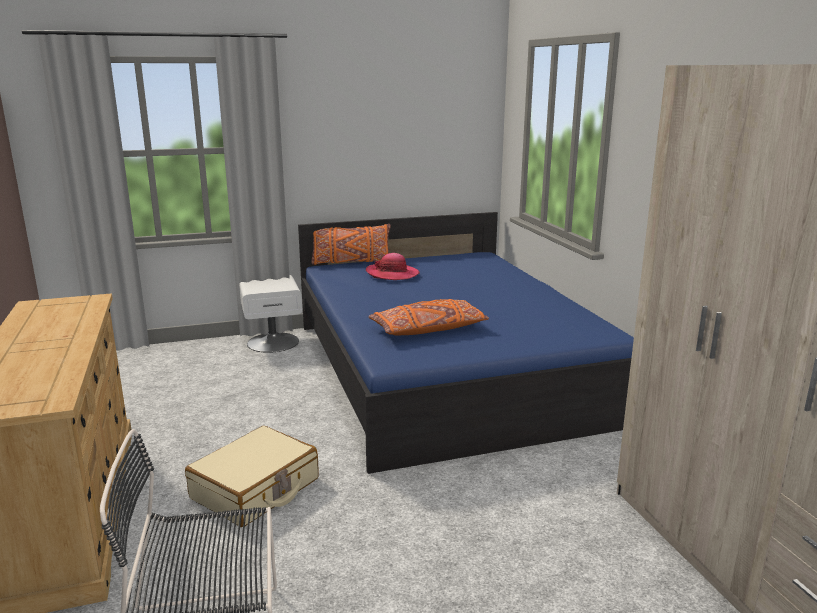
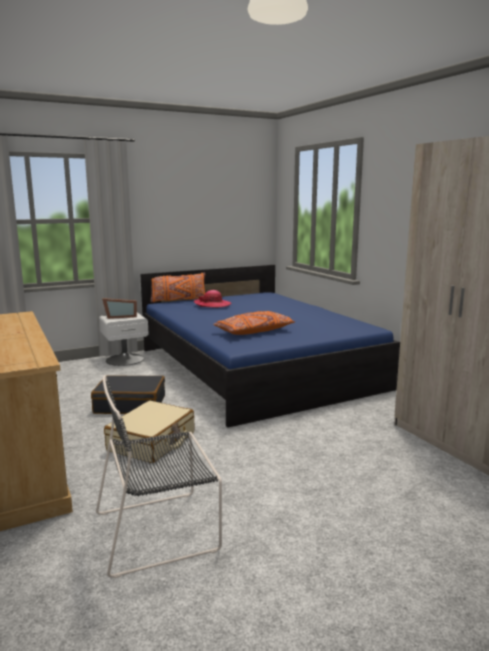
camera: 10 degrees left, 5 degrees down
none -> black suitcase [91,375,165,414]
none -> picture frame [102,298,137,319]

